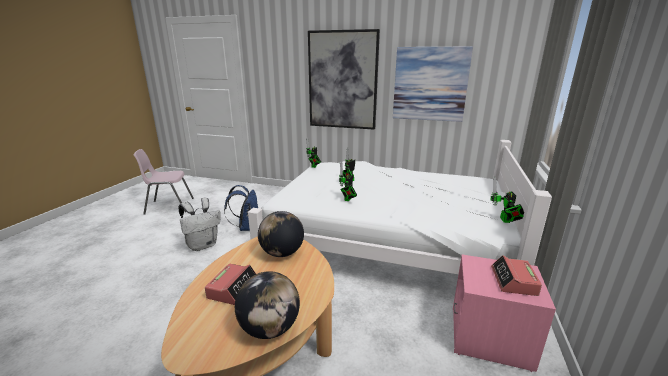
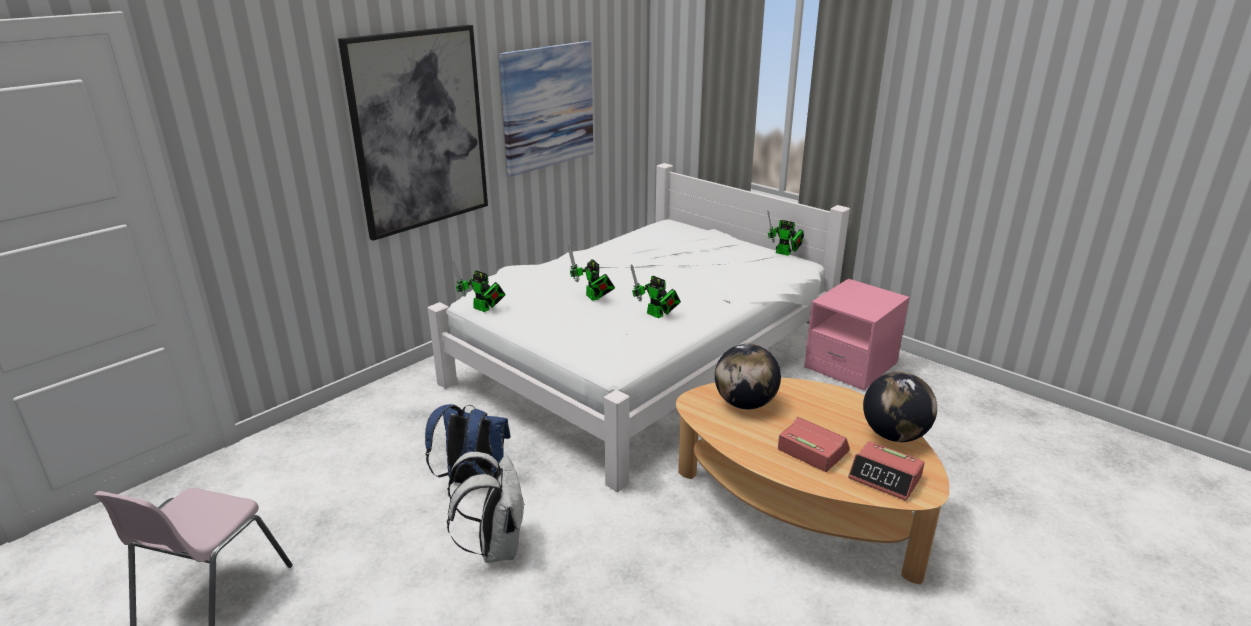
camera: 65 degrees left, 5 degrees up
alarm clock [491,255,542,296] -> alarm clock moved to [848,441,924,501]

